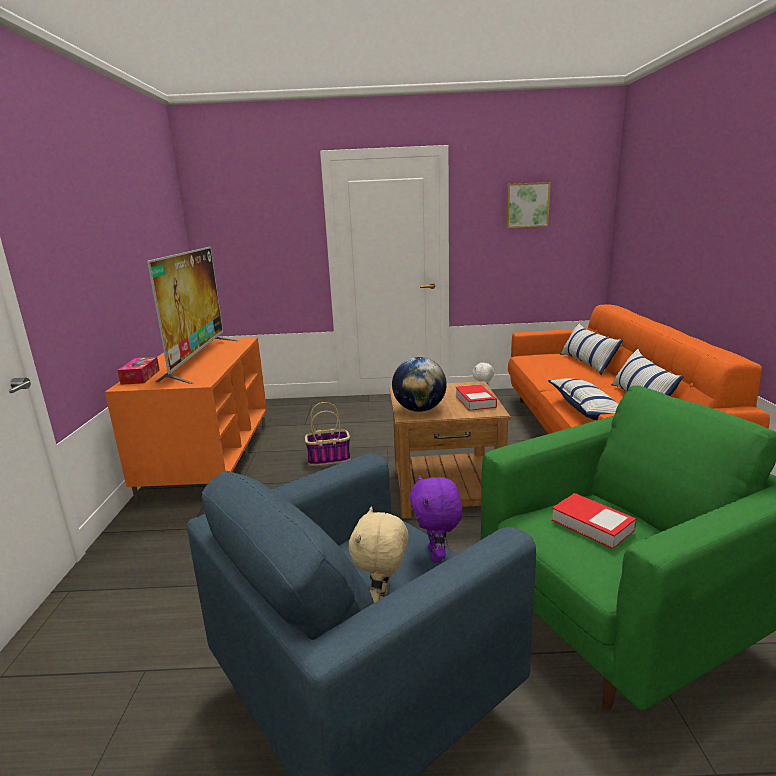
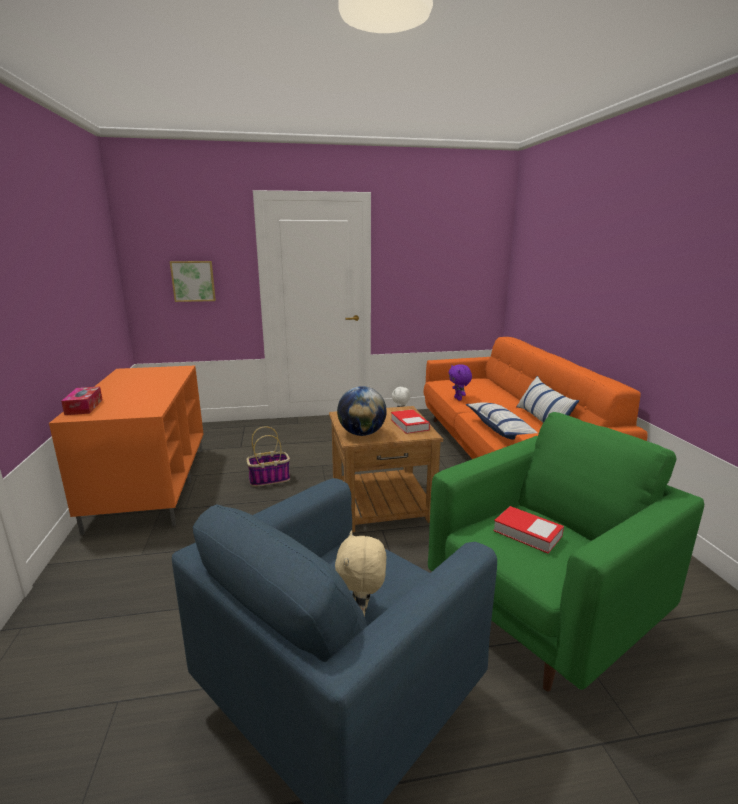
camera: 10 degrees left, 0 degrees up
television [147,247,238,384] -> none
purple plush toy [410,475,462,563] -> purple plush toy moved to [449,364,472,401]
picture [506,182,551,228] -> picture moved to [170,261,216,302]
pillow [560,323,623,375] -> none

